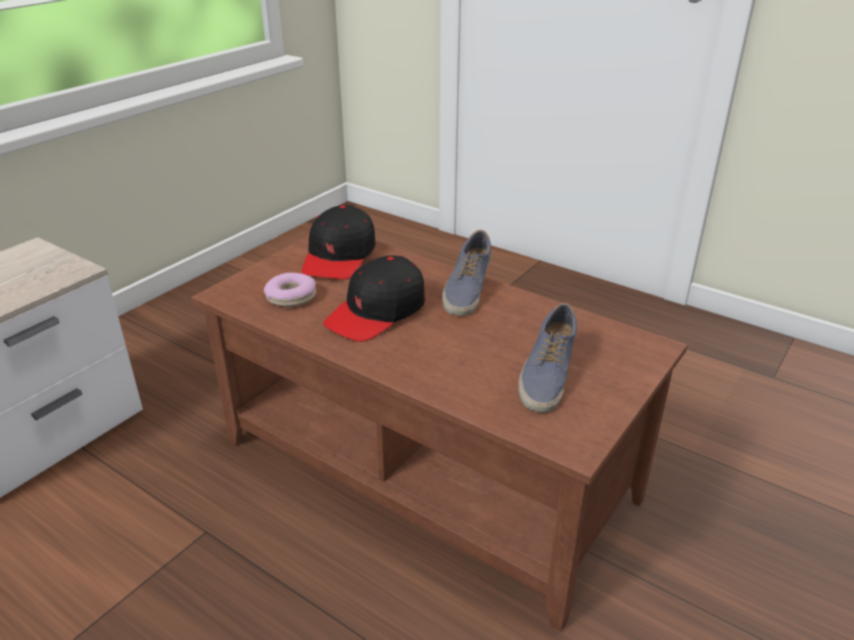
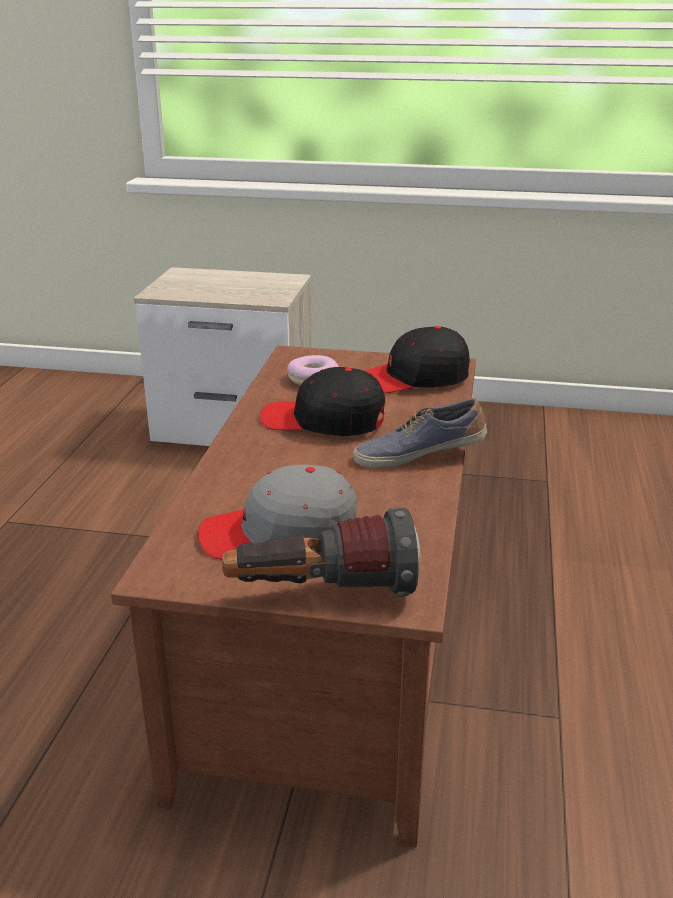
camera: 65 degrees right, 5 degrees down
shoe [518,303,577,413] -> grey cap [198,465,358,559]
none -> flashlight [222,507,420,597]

